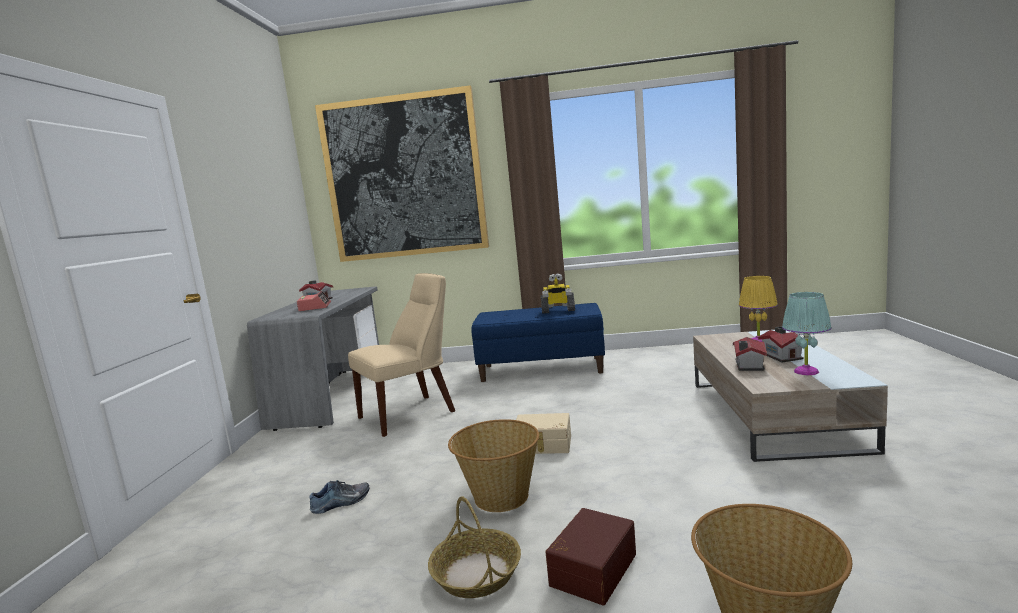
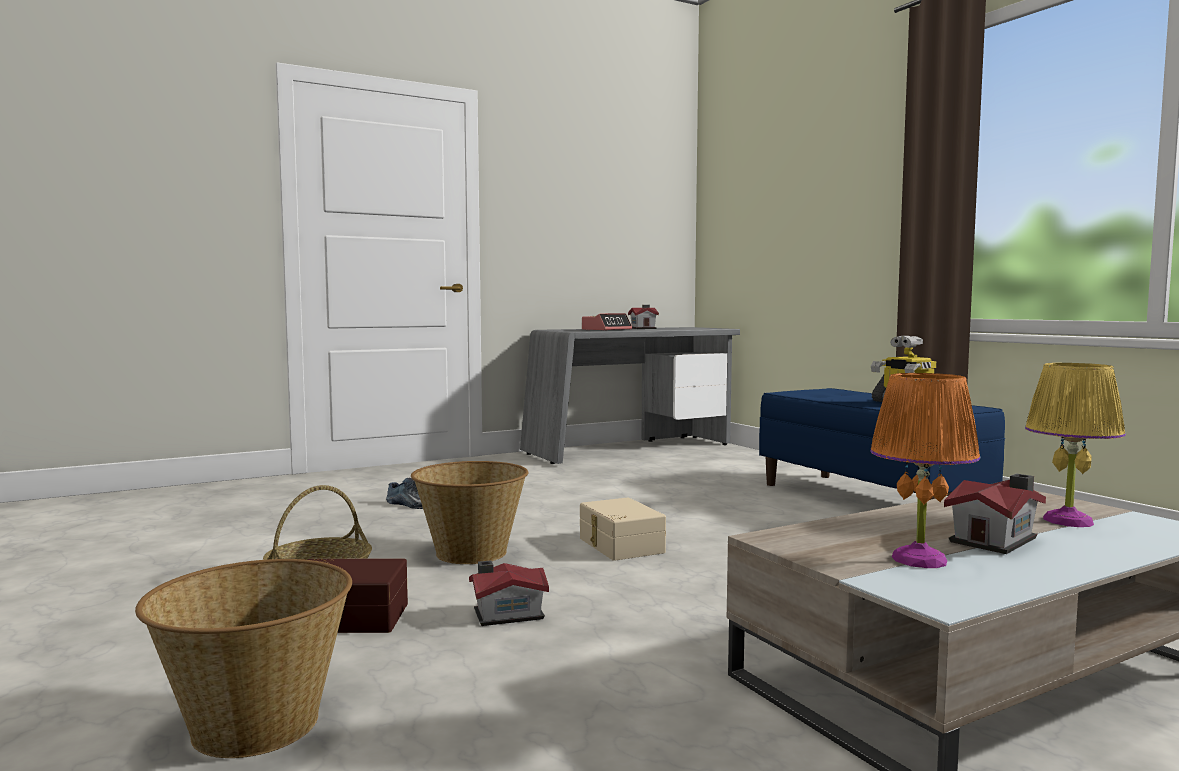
camera: 55 degrees right, 5 degrees down
picture [315,85,489,262] -> none
beige chair [348,273,455,437] -> none
toy house [733,337,767,371] -> toy house moved to [469,560,549,626]
turquoise table lamp [782,292,832,375] -> orange table lamp [870,373,980,568]

